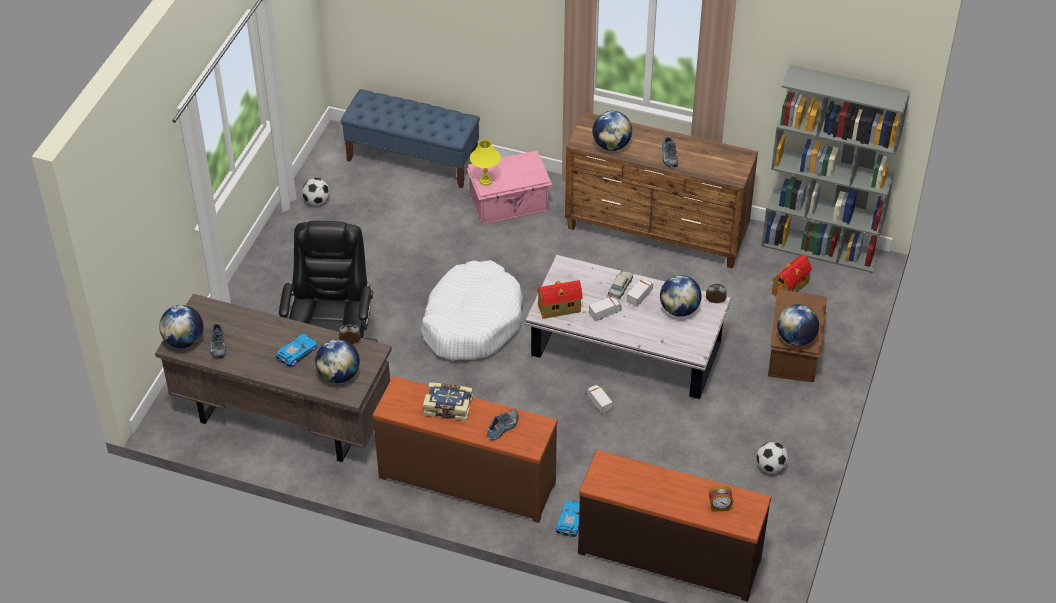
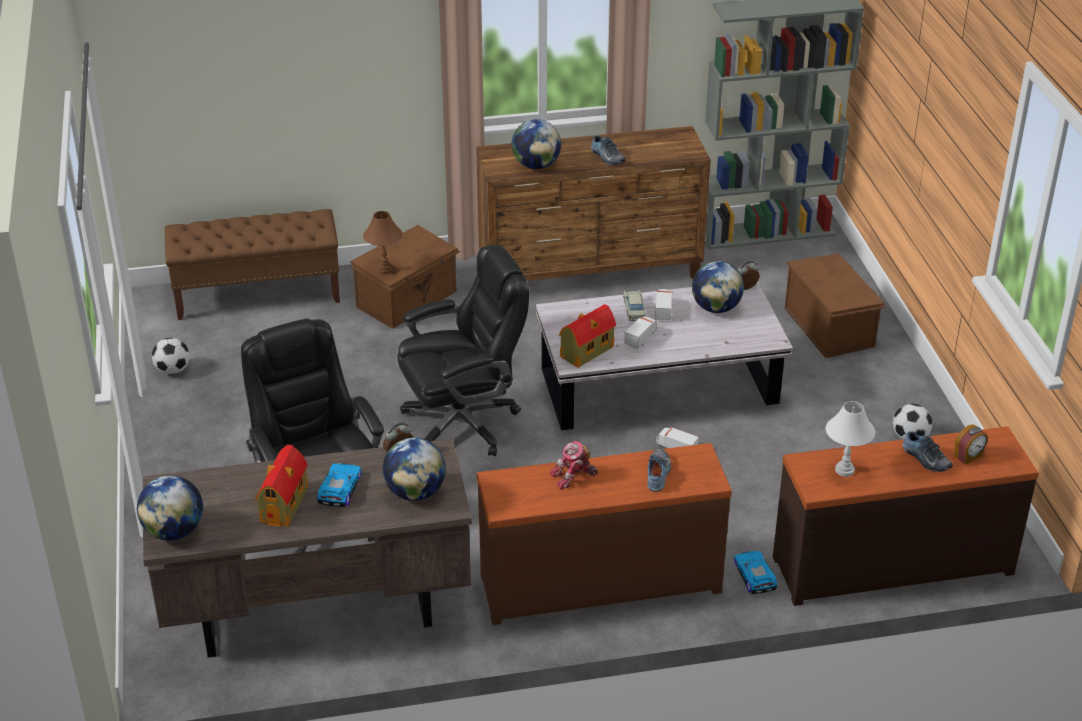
camera: 30 degrees left, 10 degrees down
shoe [210,323,226,358] -> shoe moved to [902,431,953,472]
blue bench [341,89,480,189] -> brown bench [165,209,340,320]
white dog bed [421,260,523,360] -> black office chair [397,244,529,456]
book [423,382,473,421] -> toy robot [550,441,598,490]
pink storage box [467,151,552,225] -> brown storage box [350,225,460,329]
yellow table lamp [470,140,501,186] -> brown table lamp [363,211,403,274]
toy house [771,254,812,298] -> toy house moved to [256,445,308,527]
globe [777,304,819,346] -> none
none -> white table lamp [826,401,875,477]

